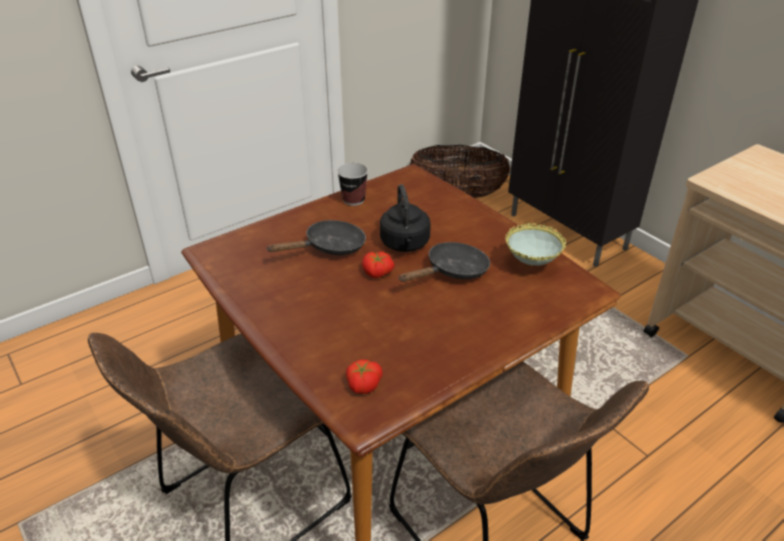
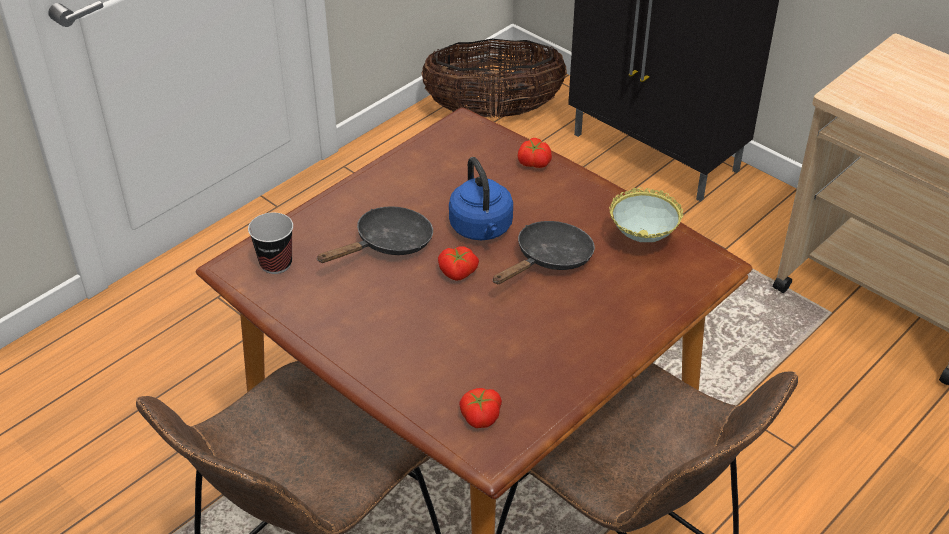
camera: 10 degrees left, 5 degrees up
cup [337,163,368,206] -> cup moved to [248,213,293,274]
black kettle [380,184,431,252] -> blue kettle [449,157,513,240]
none -> tomato [518,138,552,168]

